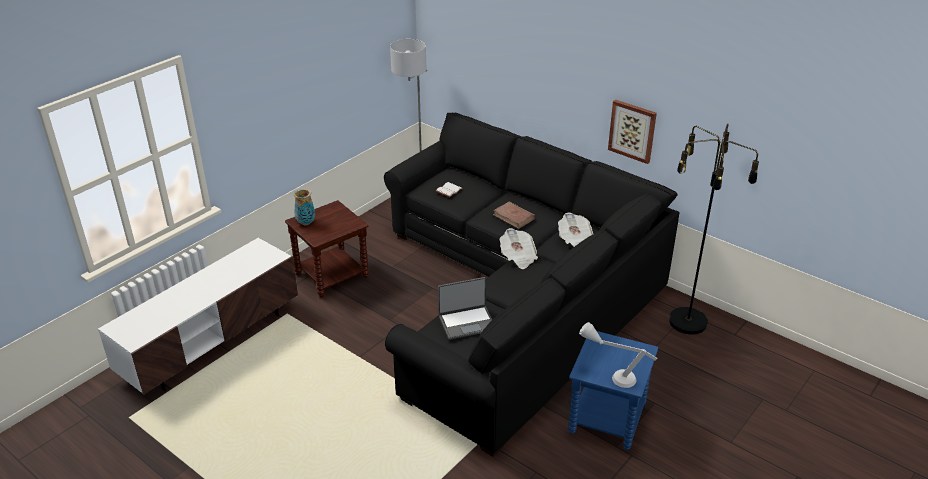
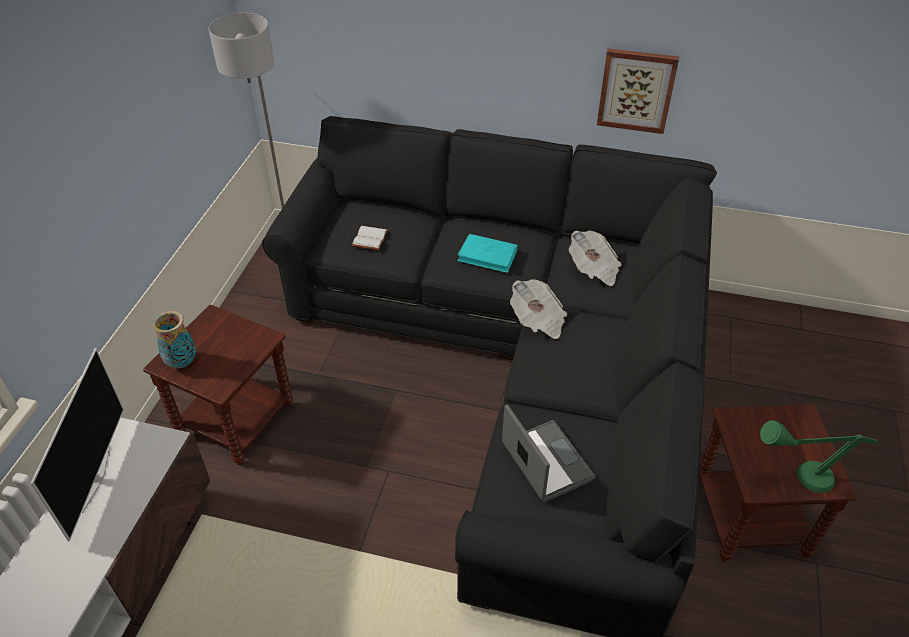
camera: 25 degrees left, 10 degrees up
laptop [438,277,492,340] -> laptop turned 75 degrees counterclockwise [502,405,595,502]
brown book [493,202,535,229] -> turquoise book [458,234,518,273]
blue side table [568,331,659,450] -> brown side table [699,404,857,562]
grey table lamp [579,322,657,388] -> green table lamp [760,420,878,493]
floor lamp [669,123,759,335] -> none
none -> television [31,348,124,541]

